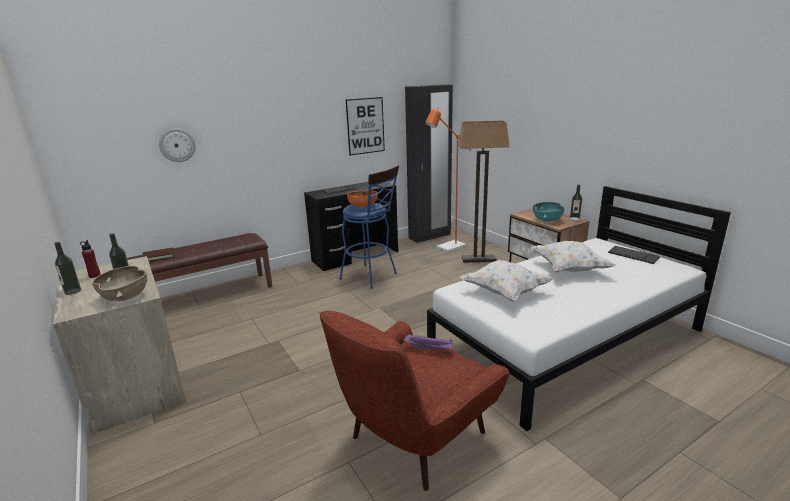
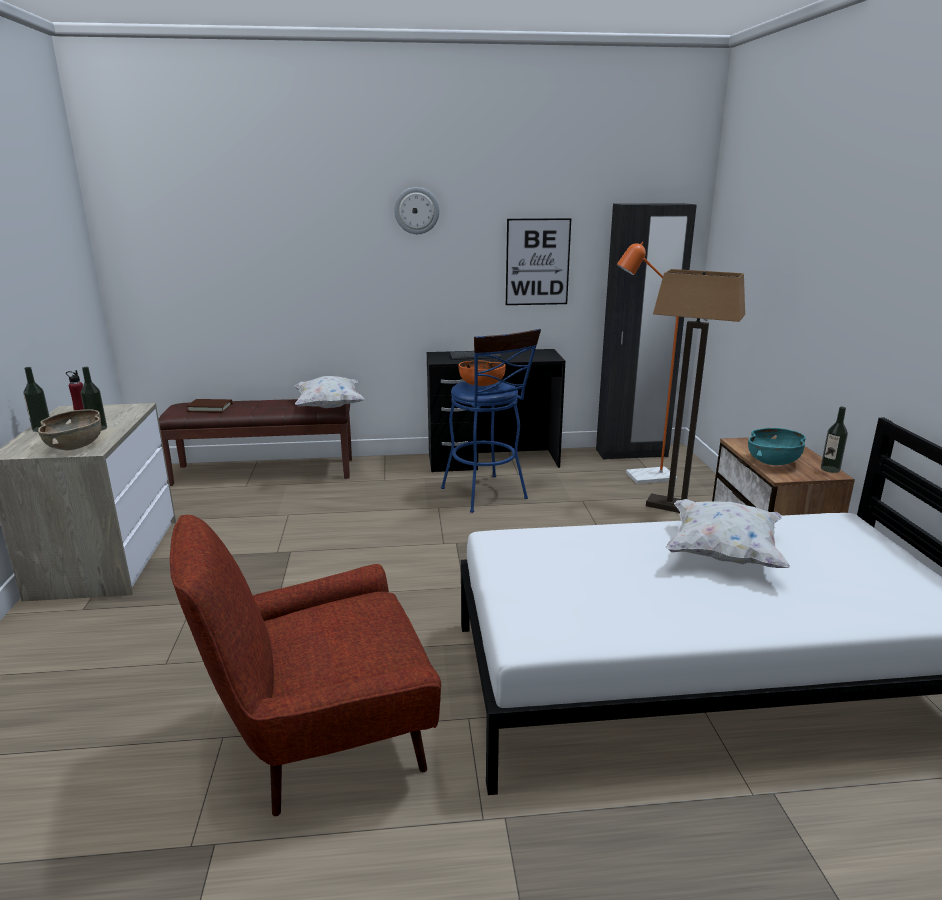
camera: 25 degrees right, 0 degrees up
wall clock [159,128,196,162] -> wall clock moved to [394,187,439,234]
purple tray [403,334,453,351] -> none
white pillow [460,259,554,302] -> white pillow moved to [294,376,365,408]
keyboard [608,246,660,264] -> none

